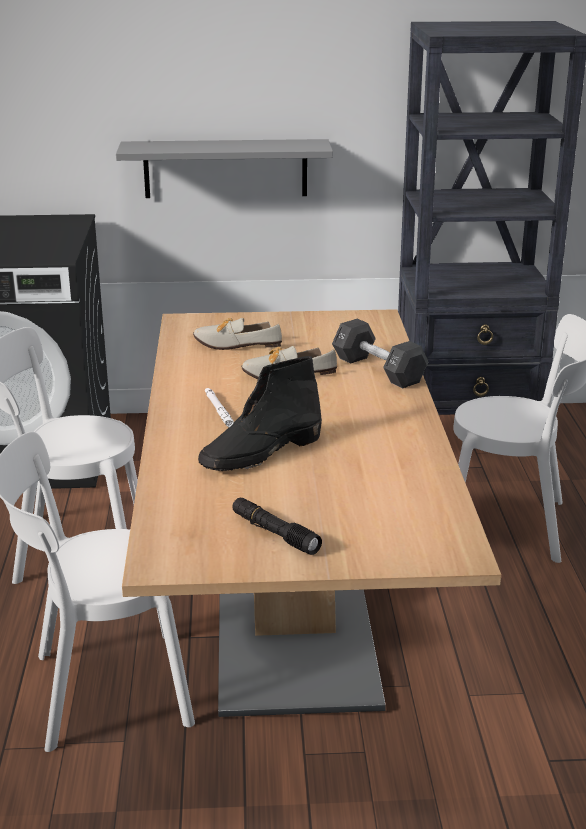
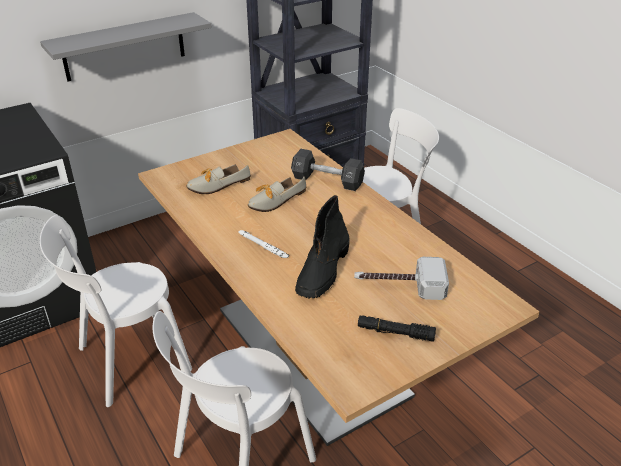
camera: 30 degrees left, 10 degrees up
none -> hammer [354,257,449,300]

